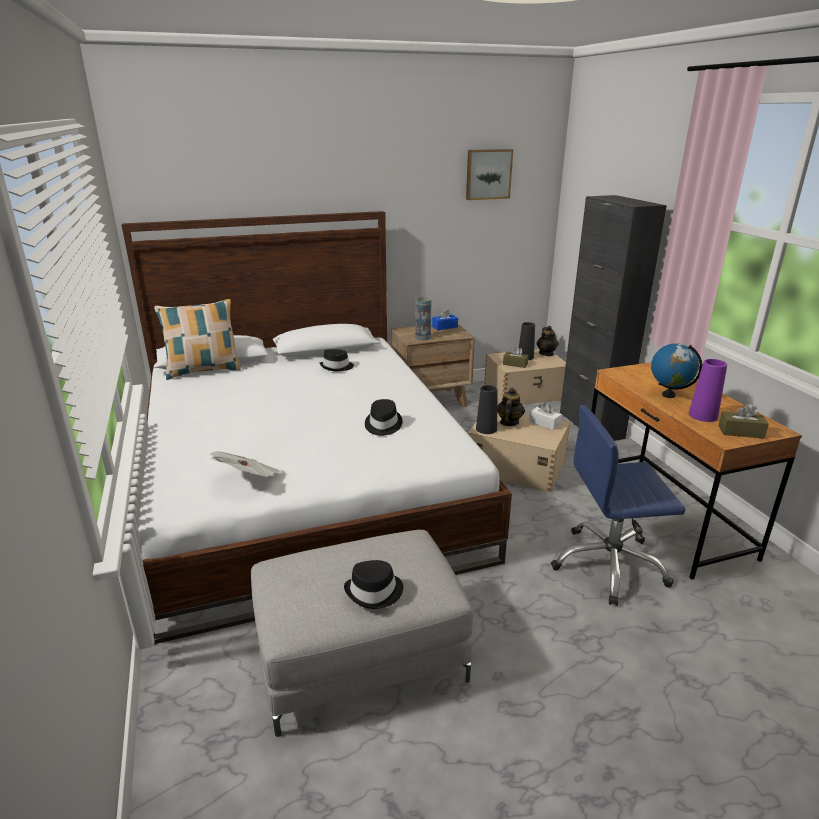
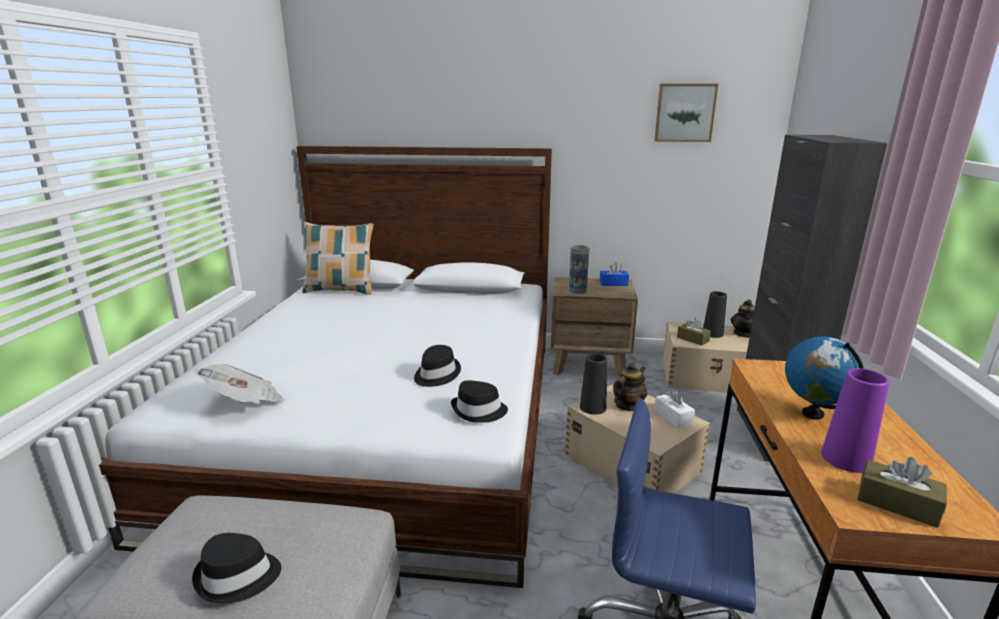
camera: 25 degrees right, 5 degrees down
black hat [319,349,354,372] -> black hat moved to [451,380,508,422]

